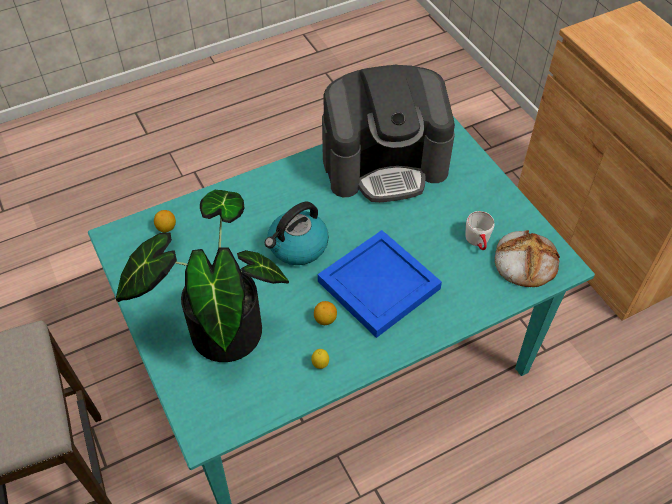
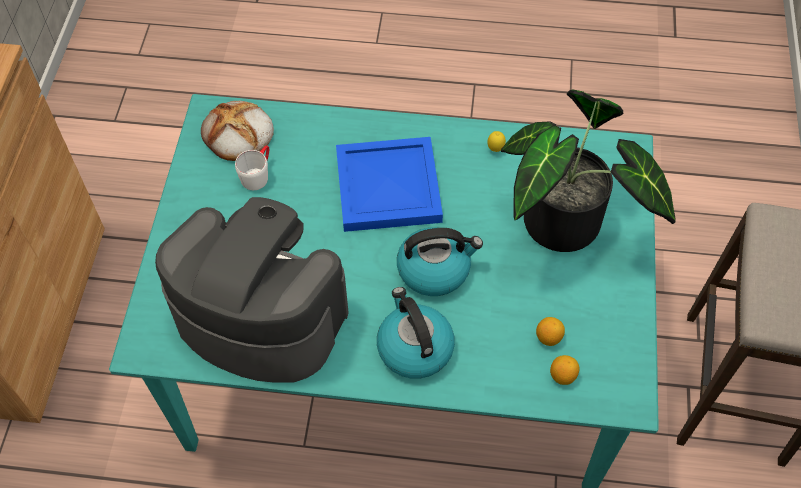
camera: 145 degrees left, 5 degrees up
lemon [314,301,337,325] -> lemon moved to [536,317,565,346]
none -> kettle [377,287,455,379]

